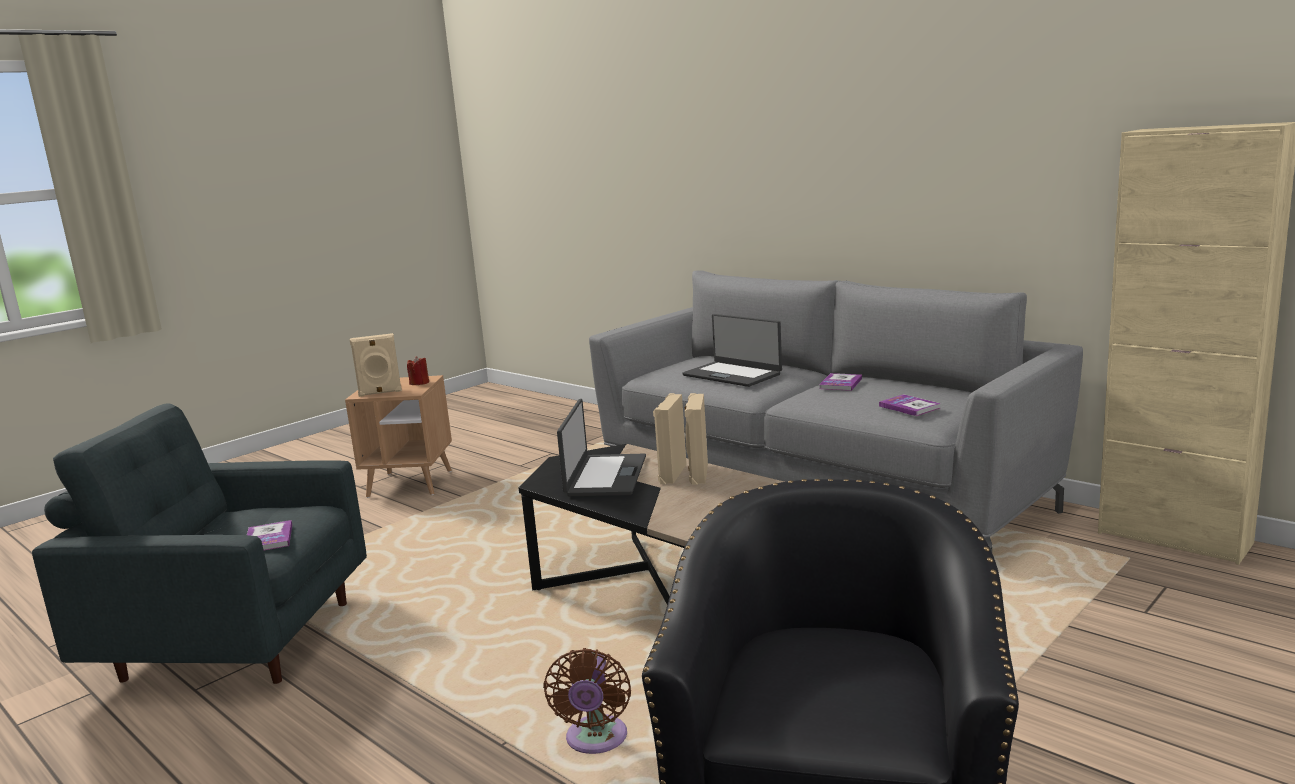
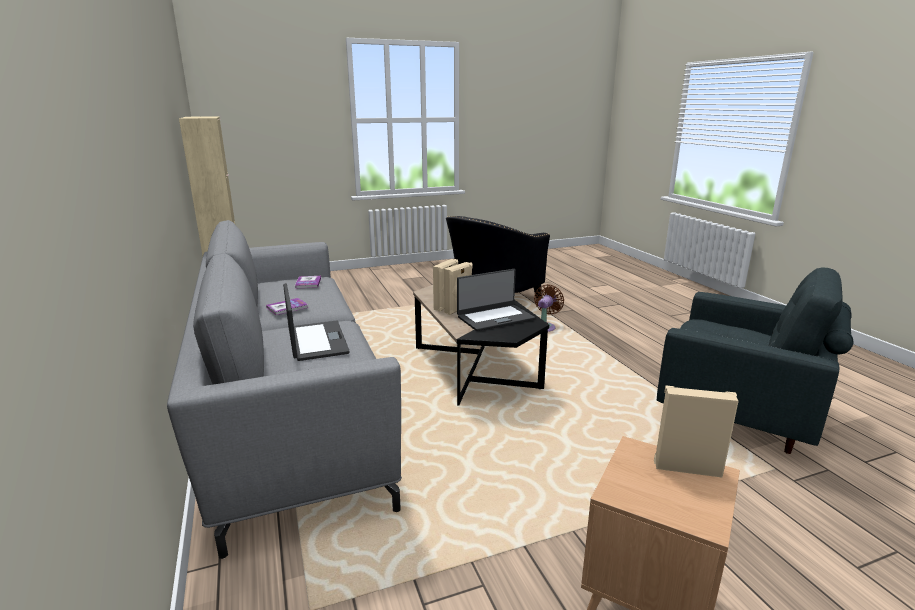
camera: 155 degrees left, 5 degrees up
book [247,520,292,550] -> none
red candle [407,356,429,385] -> none
laptop [557,399,646,496] -> laptop turned 150 degrees counterclockwise [457,269,535,331]

